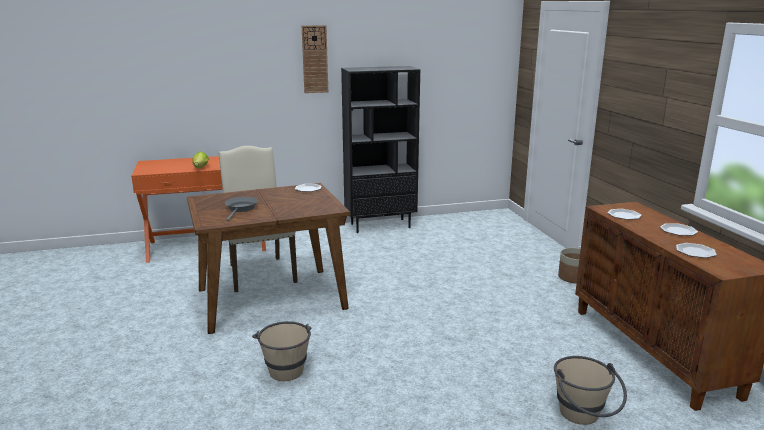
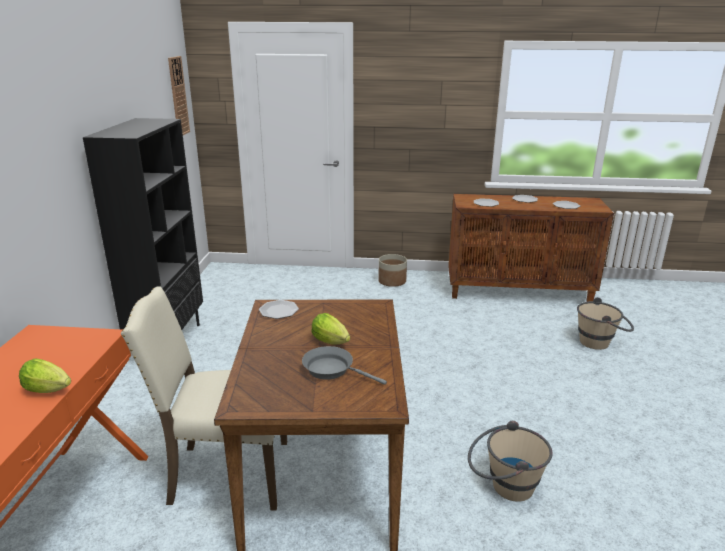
camera: 70 degrees left, 5 degrees up
wall clock [302,25,328,93] -> wall clock moved to [168,56,190,135]
none -> lettuce [311,313,350,344]

